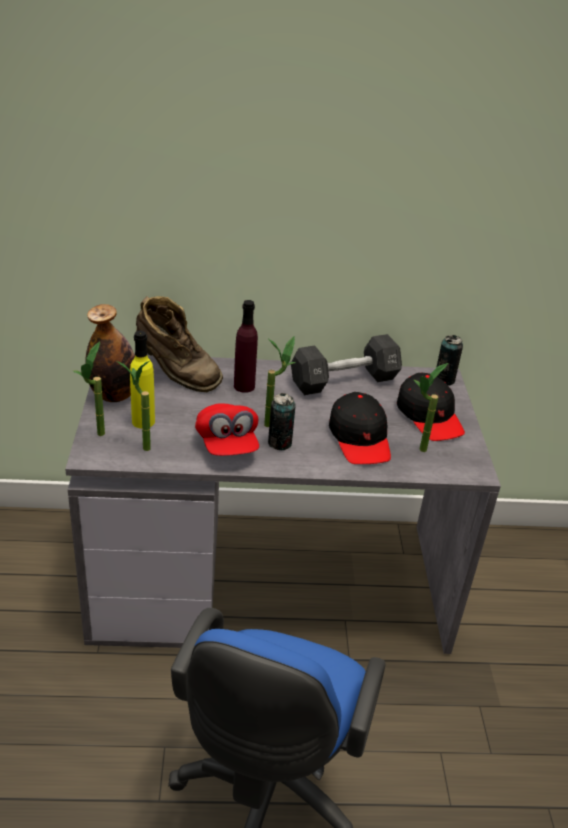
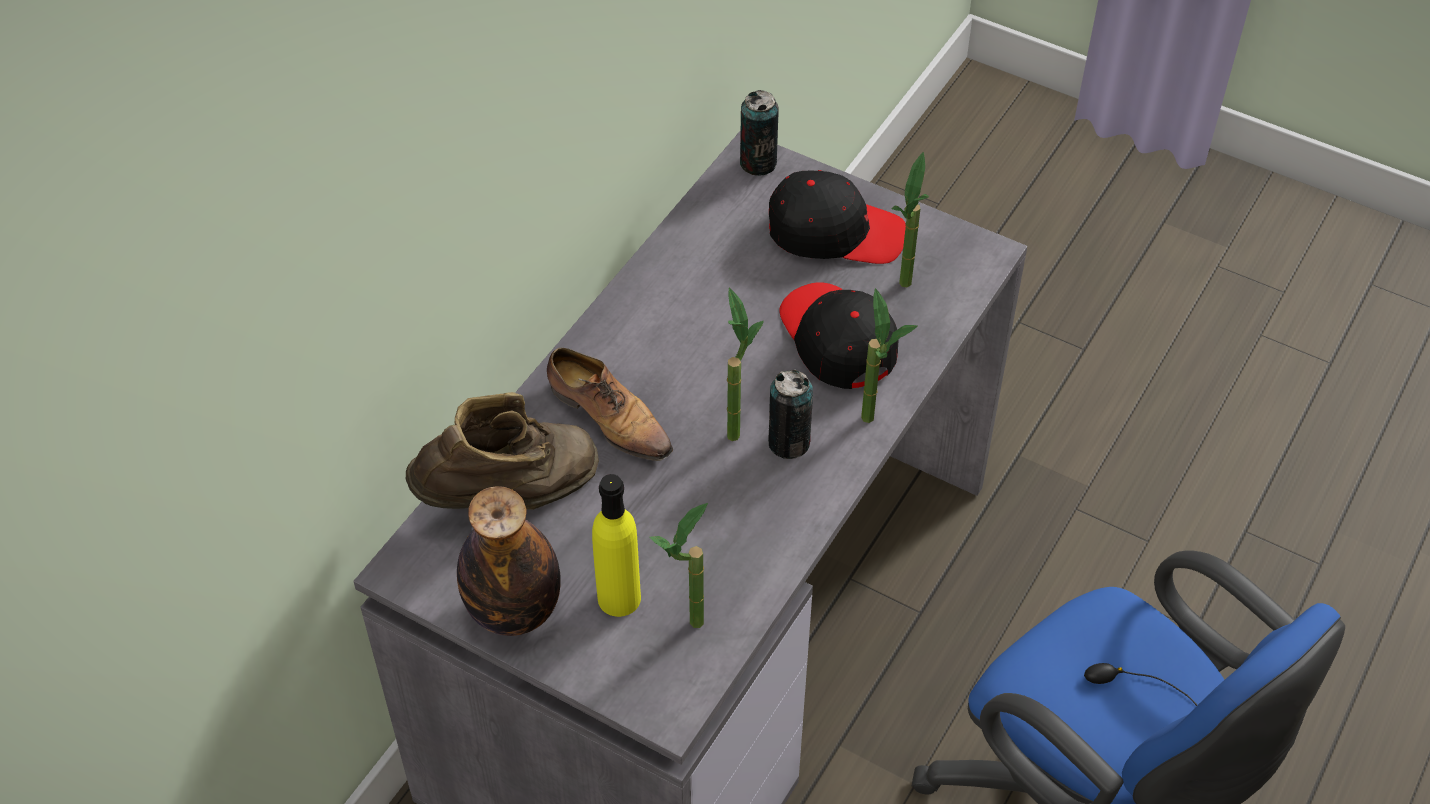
camera: 55 degrees left, 15 degrees up
potted plant [73,342,105,436] -> potted plant moved to [861,288,918,423]
red cap [195,403,259,456] -> none
purple bottle [234,300,258,393] -> shoe [547,348,673,461]
black dumbbell [291,334,402,395] -> none
black cap [329,392,391,464] -> black cap turned 135 degrees counterclockwise [779,282,899,389]

